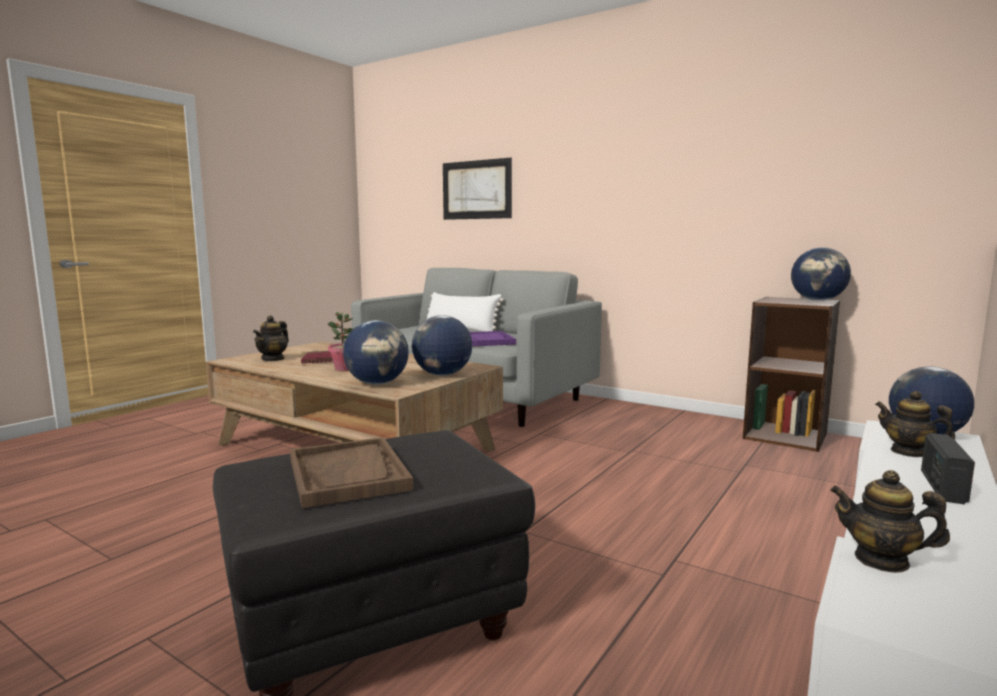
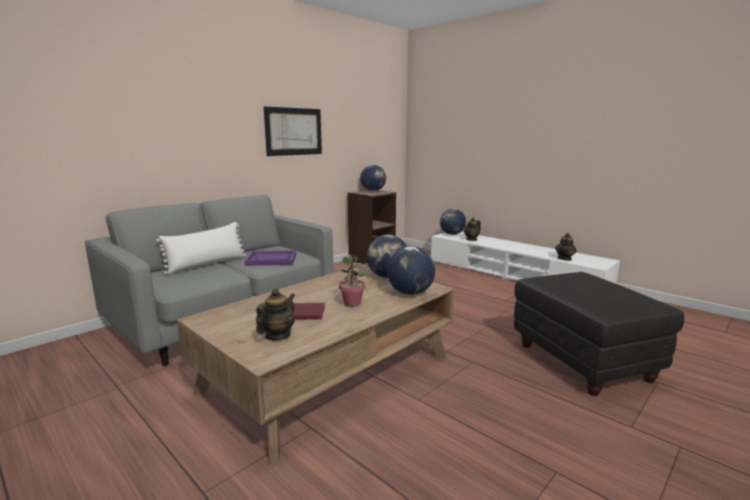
camera: 80 degrees left, 5 degrees up
teapot [253,315,289,361] -> teapot turned 90 degrees counterclockwise [256,288,295,341]
brown tray [290,437,413,508] -> none
picture [443,158,512,220] -> picture moved to [264,106,322,156]
radio [921,433,975,504] -> none

